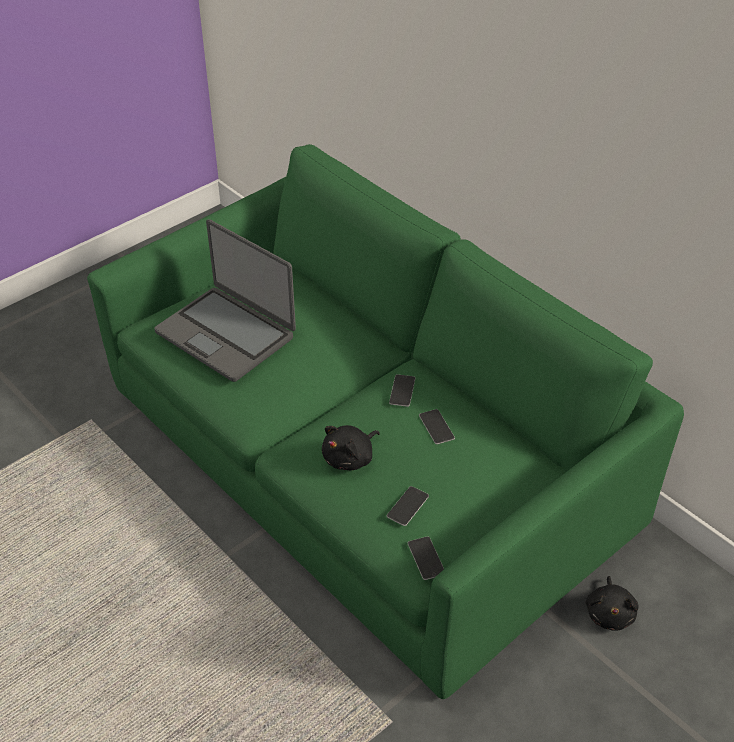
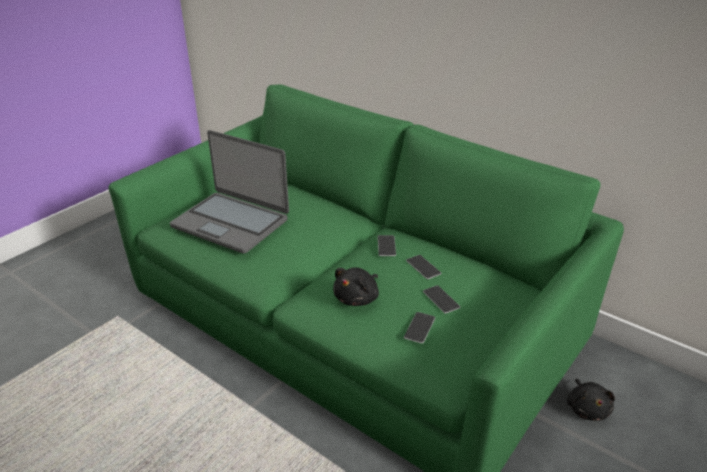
camera: 10 degrees left, 10 degrees down
phone [408,536,444,580] -> phone moved to [423,285,460,314]

